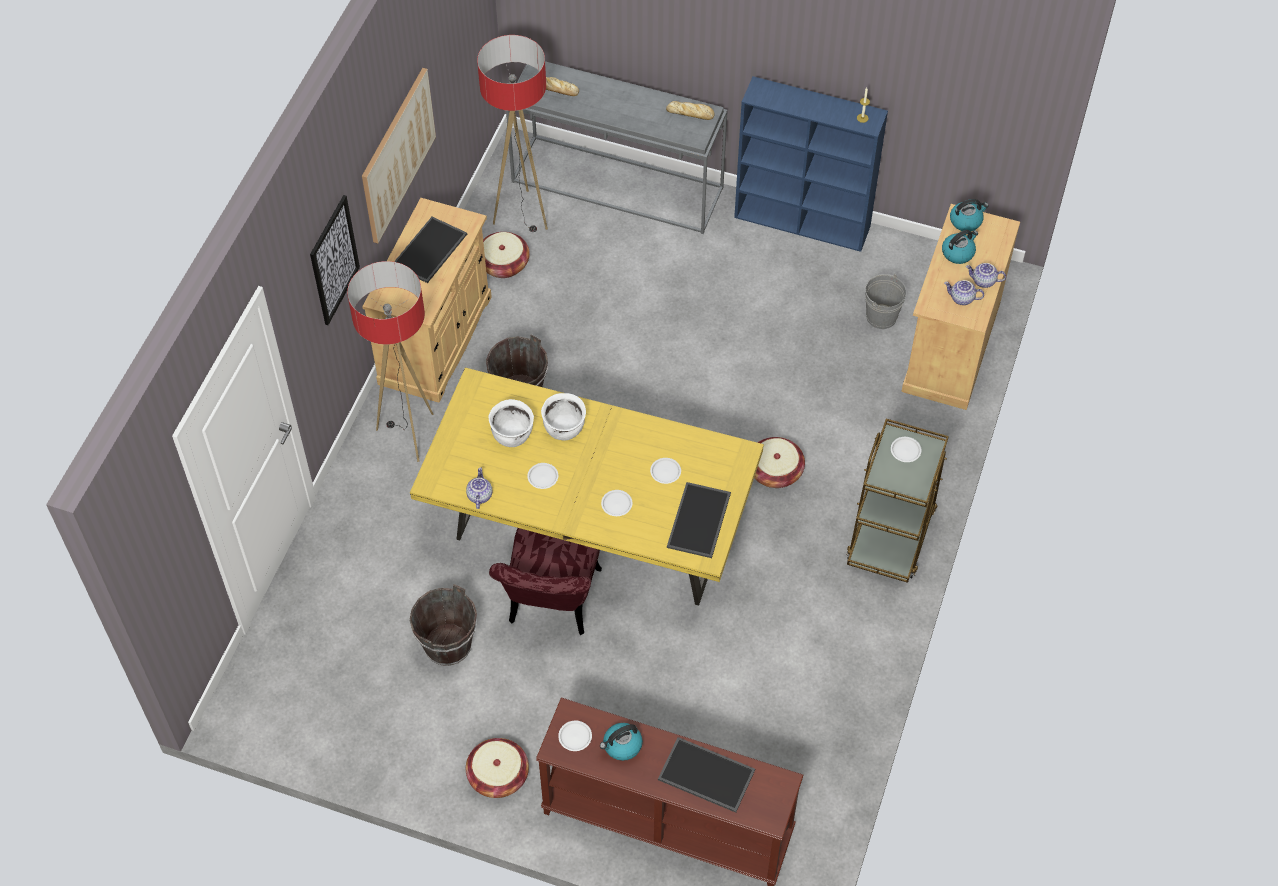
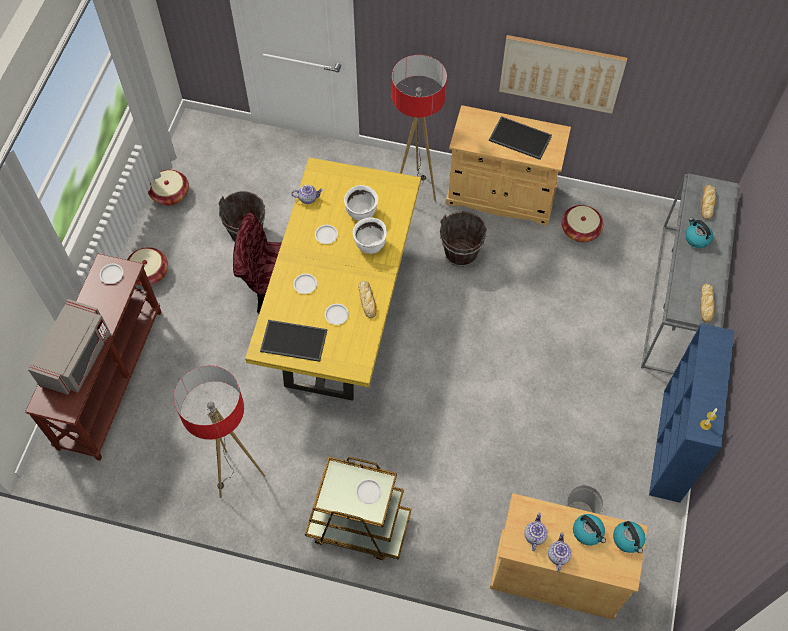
camera: 85 degrees right, 5 degrees up
picture [310,195,360,325] -> none
floor lamp [477,35,548,232] -> floor lamp moved to [174,365,265,498]
kettle [600,723,643,761] -> kettle moved to [685,218,713,248]
tray [658,737,755,813] -> grey microwave [28,299,110,396]
basket [754,437,805,488] -> basket moved to [148,170,189,206]
none -> bread [358,281,376,318]

